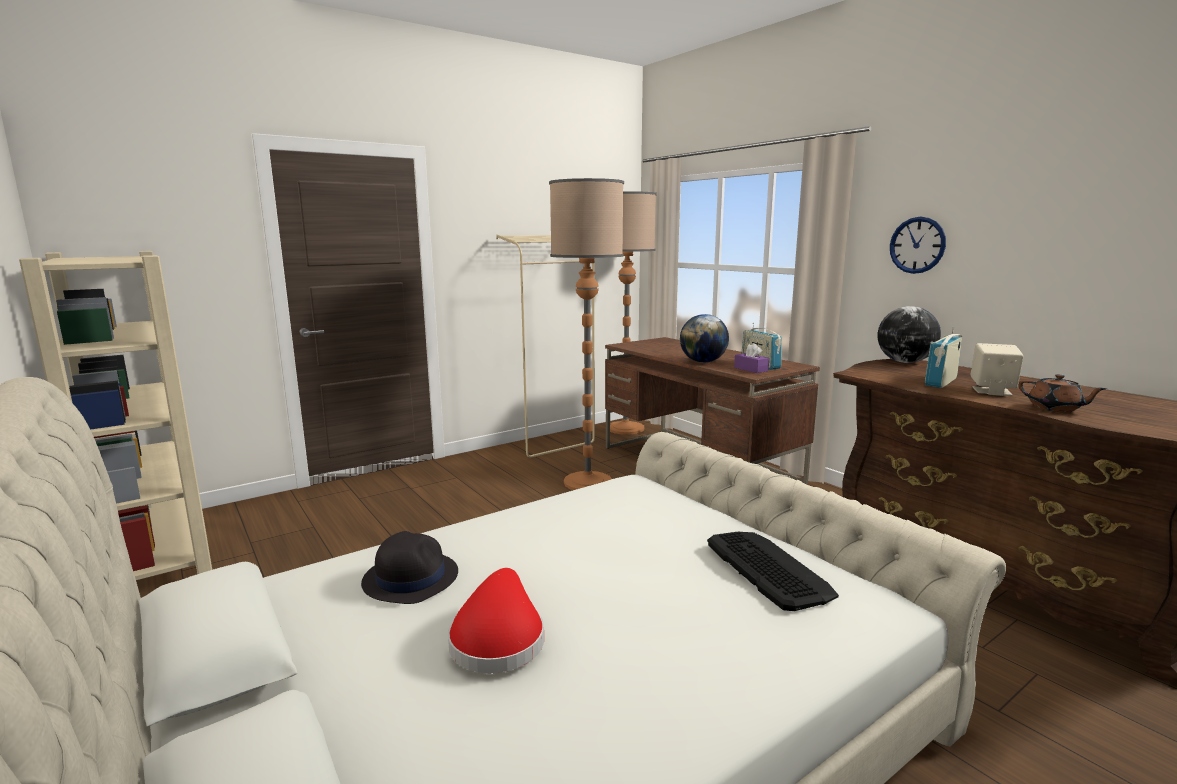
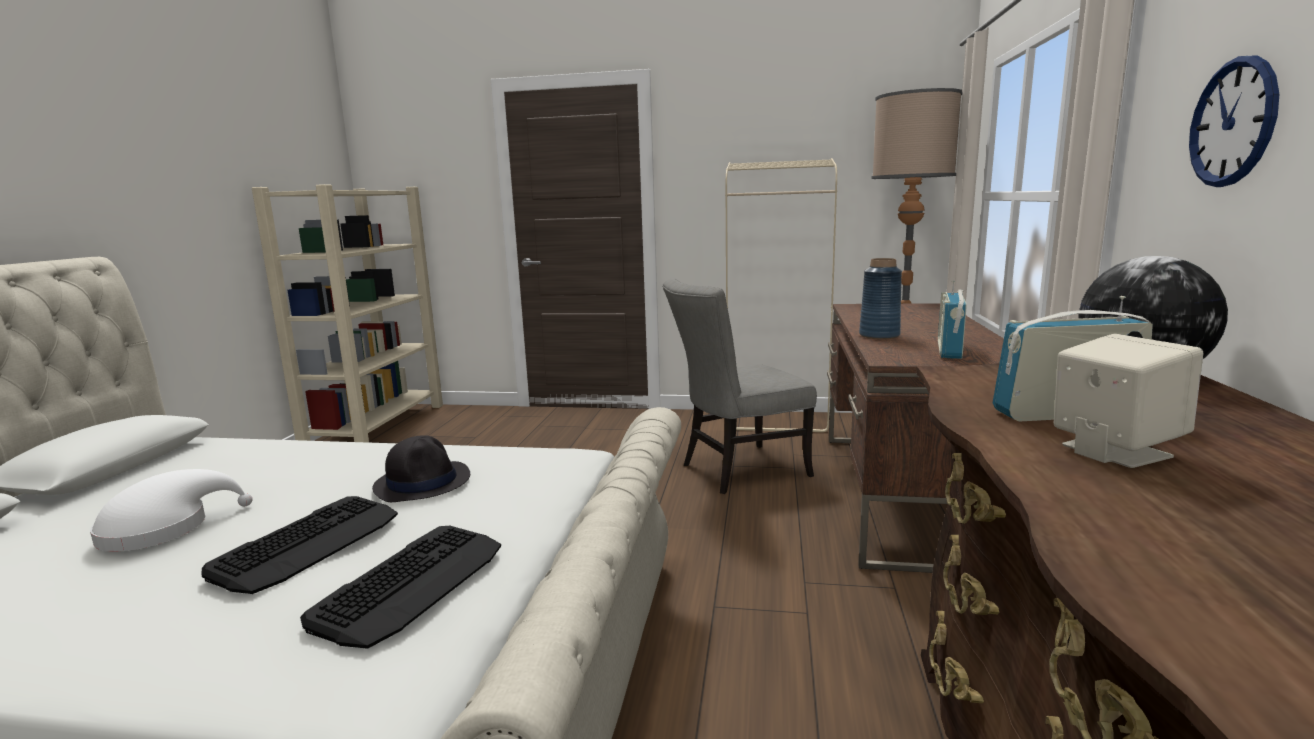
camera: 45 degrees right, 0 degrees up
black hat [361,531,458,604] -> black hat moved to [372,435,470,502]
red hat [448,568,544,673] -> white hat [90,469,253,552]
floor lamp [549,178,624,490] -> grey chair [662,279,817,494]
globe [680,314,729,363] -> blue vase [859,258,902,339]
purple tissue box [734,343,769,373] -> none
brown teapot [1019,374,1107,412] -> none
none -> keyboard [201,496,398,594]

